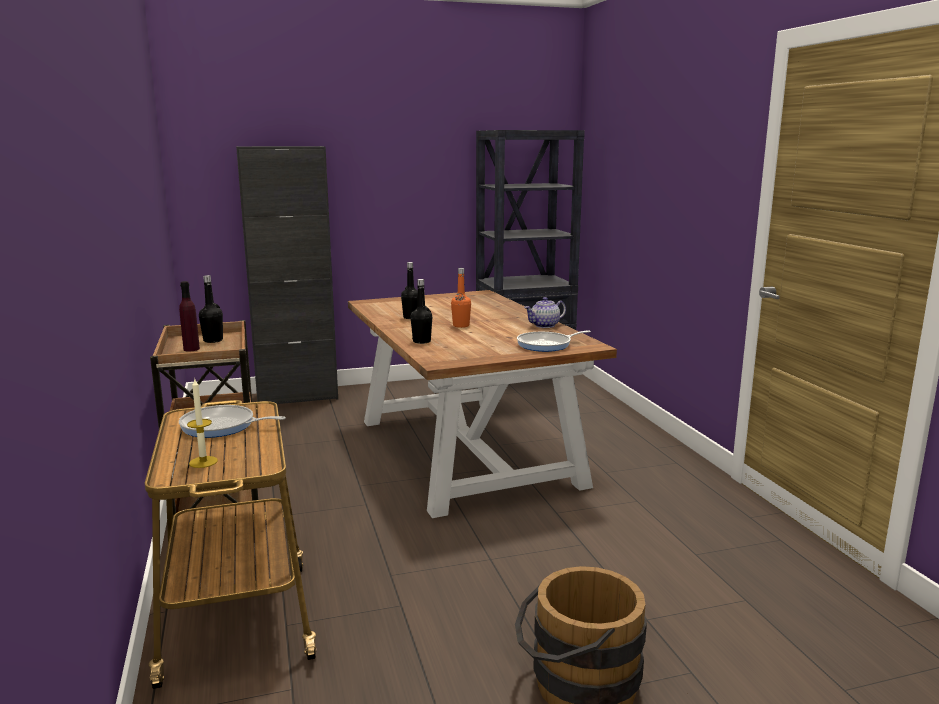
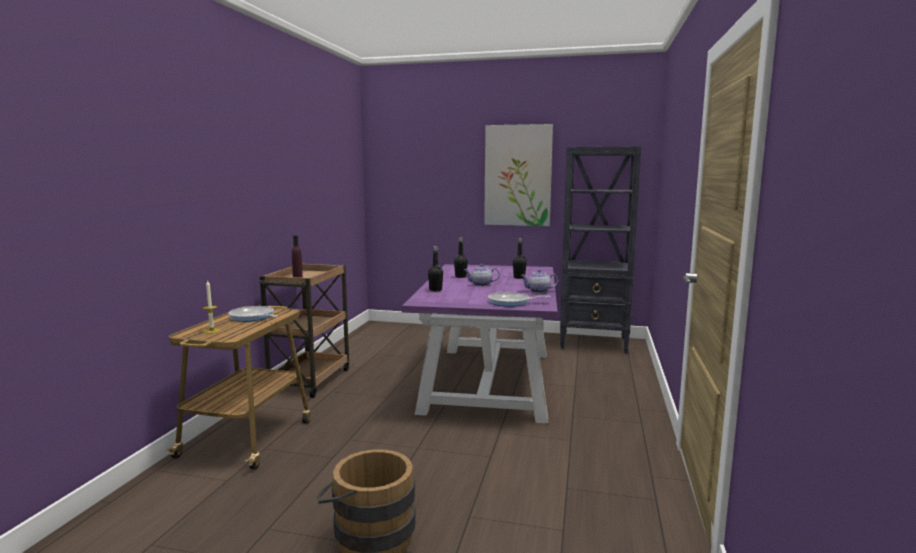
camera: 30 degrees right, 5 degrees down
black bottle [199,275,223,343] -> black bottle moved to [513,238,527,279]
black cabinet [236,146,338,404] -> none
brown dining table [348,290,617,518] -> purple dining table [402,264,558,424]
orange bottle [451,268,471,328] -> teapot [464,264,500,286]
none -> picture [484,124,553,226]

